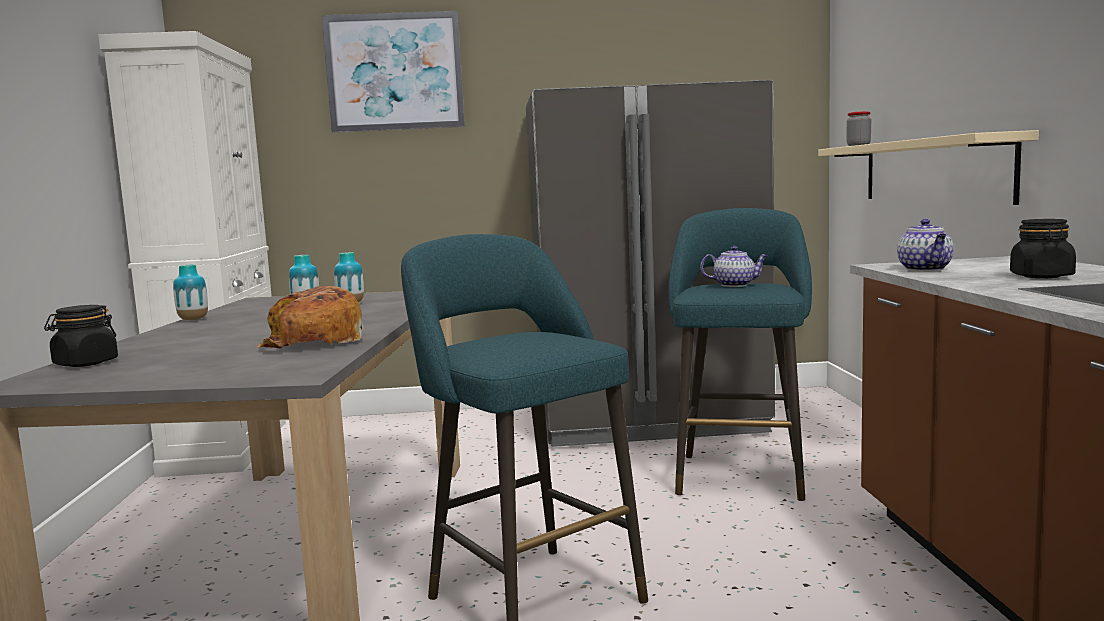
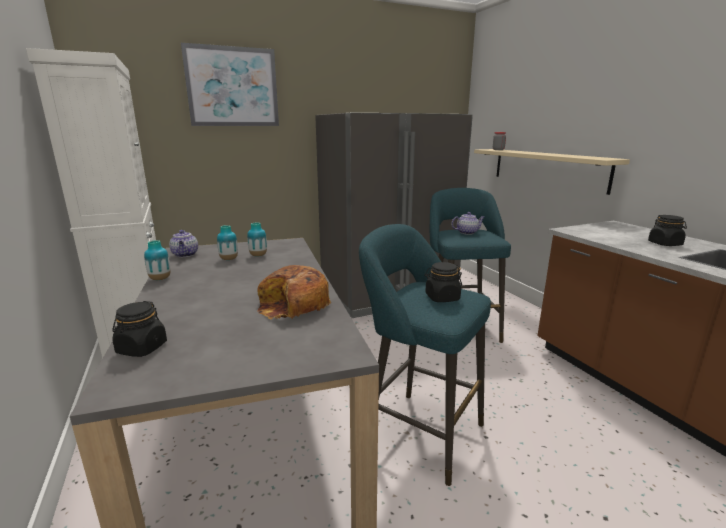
camera: 20 degrees left, 10 degrees up
teapot [897,219,954,271] -> teapot moved to [169,230,198,257]
none -> black jar [424,262,462,302]

